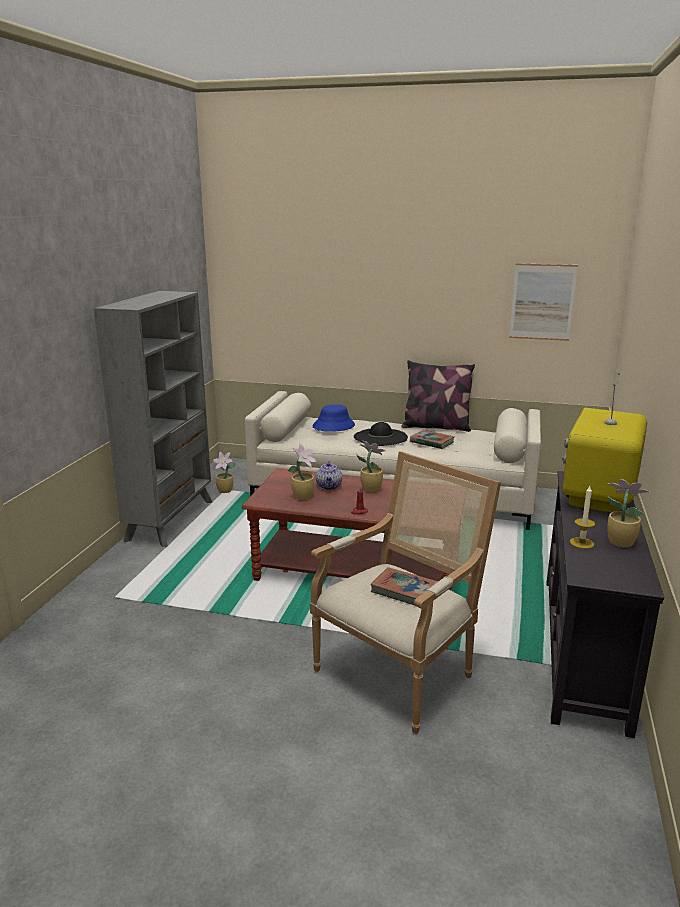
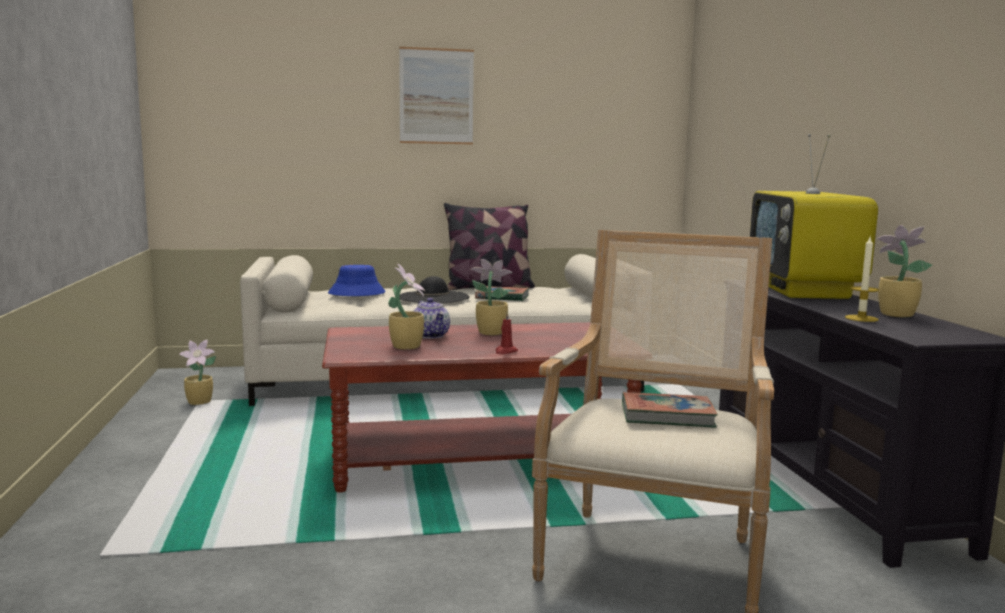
camera: 25 degrees left, 10 degrees down
grey bookcase [94,291,212,547] -> none
picture [509,263,578,341] -> picture moved to [399,47,474,145]

